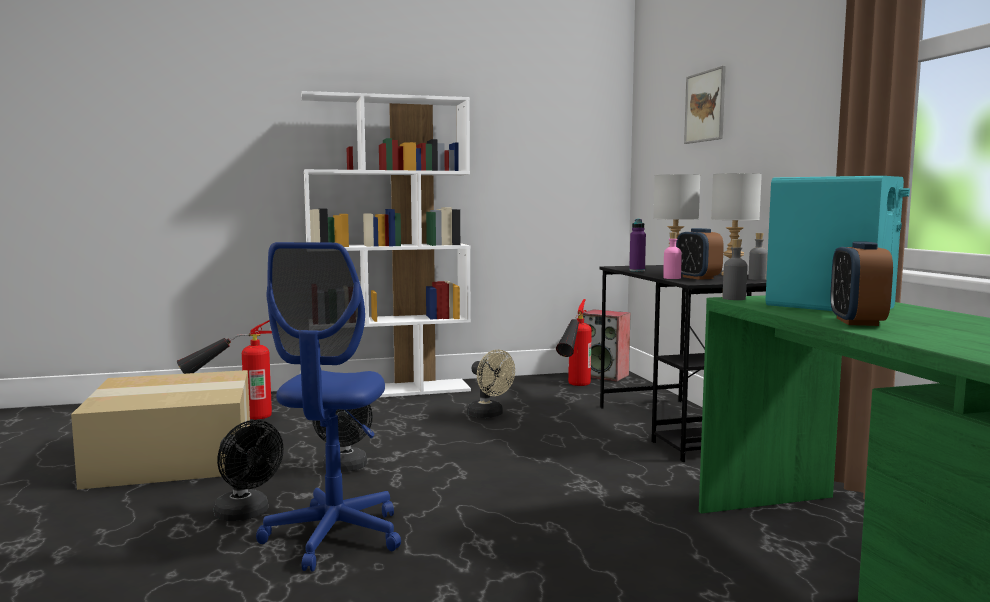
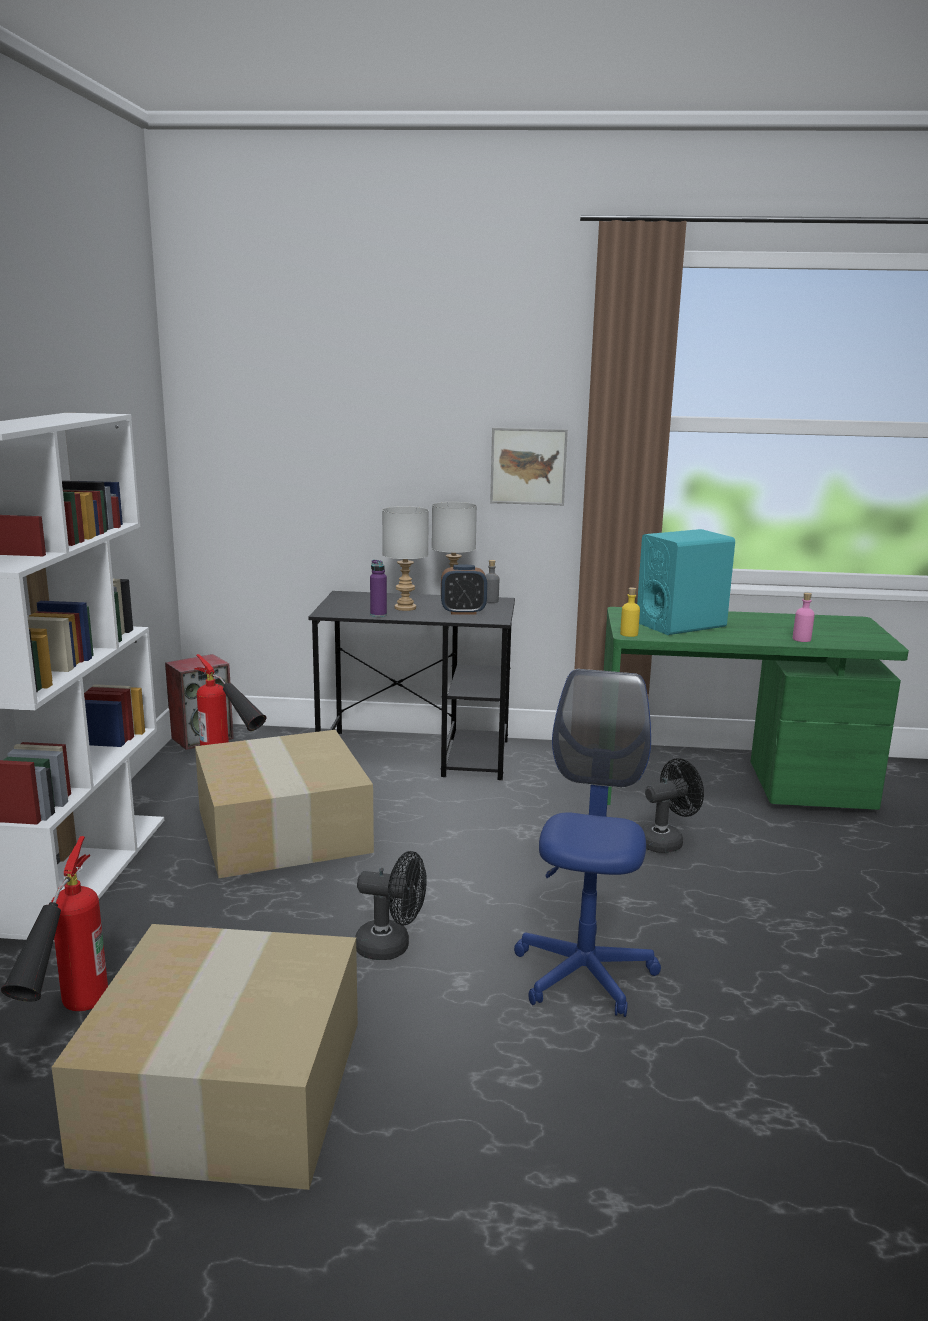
camera: 70 degrees left, 10 degrees up
black fan [214,420,283,521] -> black fan moved to [641,758,704,853]
blue office chair [256,242,401,571] -> blue office chair turned 105 degrees counterclockwise [514,669,661,1017]
beige fan [467,350,515,418] -> cardboard box [195,730,374,878]
pink bottle [663,232,682,279] -> pink bottle moved to [793,593,815,642]
picture [684,66,726,144] -> picture moved to [490,428,568,505]
grey bottle [723,239,747,300] -> yellow bottle [620,588,640,637]
alarm clock [830,241,893,326] -> none

